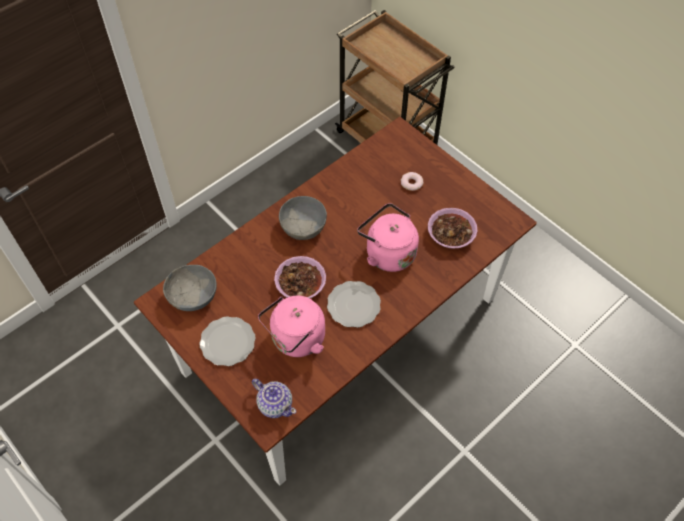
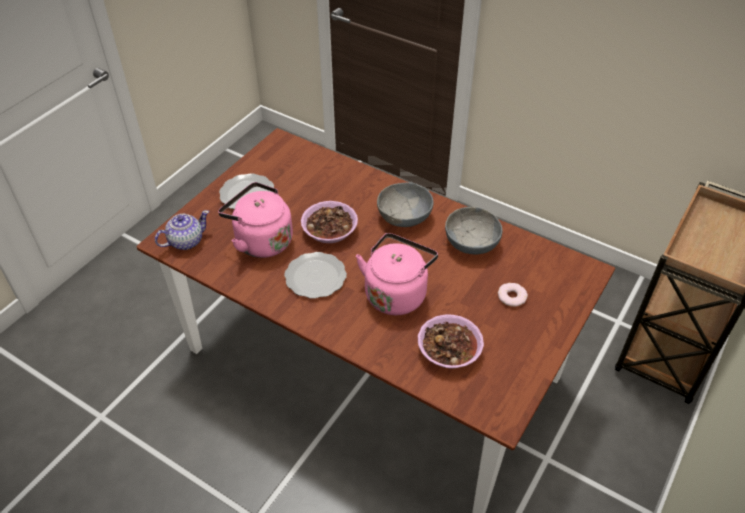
camera: 75 degrees right, 10 degrees down
grey bowl [163,265,217,311] -> grey bowl moved to [445,207,503,254]
teapot [252,379,296,418] -> teapot turned 150 degrees counterclockwise [155,210,209,250]

